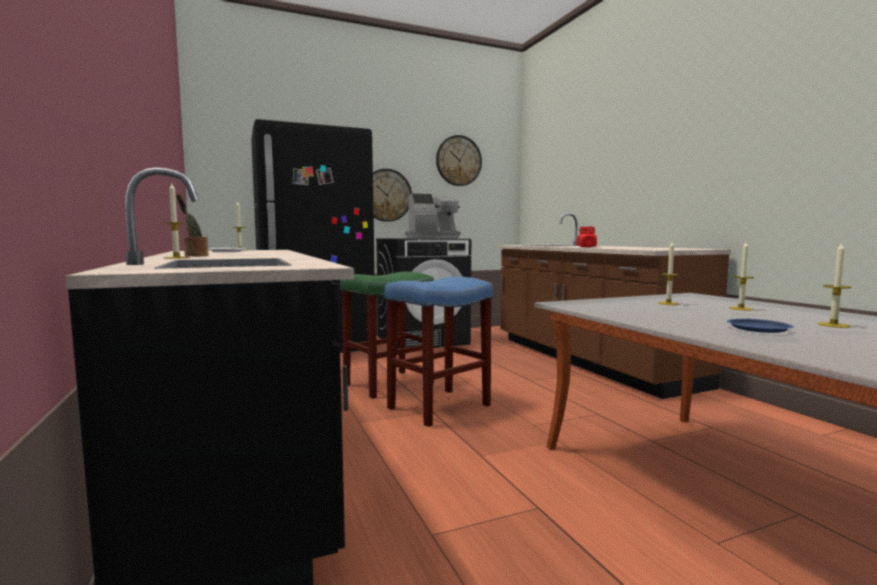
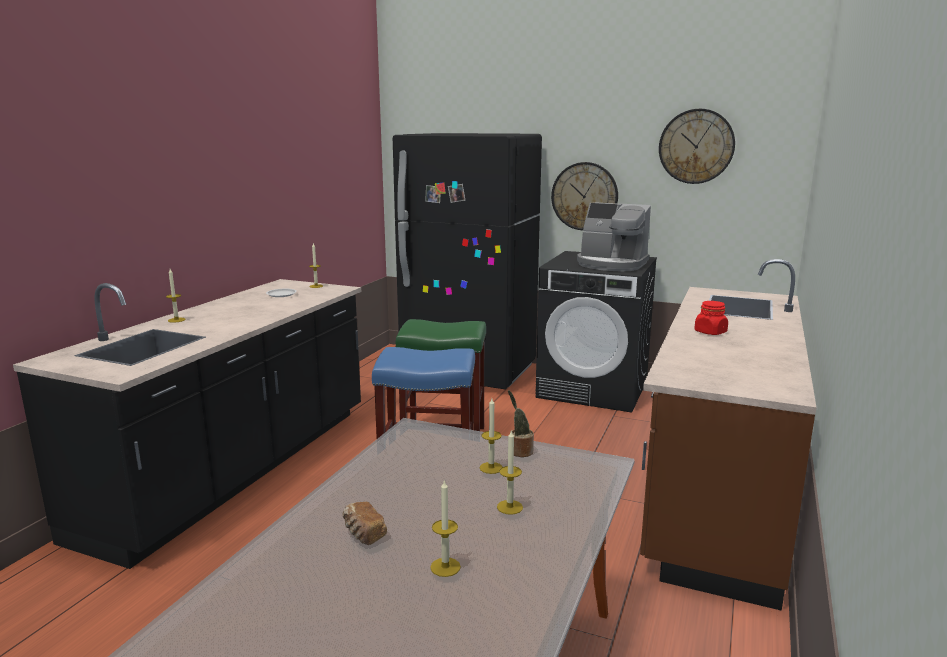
camera: 45 degrees right, 10 degrees up
potted plant [177,194,209,257] -> potted plant moved to [508,390,534,457]
blue plate [727,319,794,333] -> bread [342,502,387,545]

